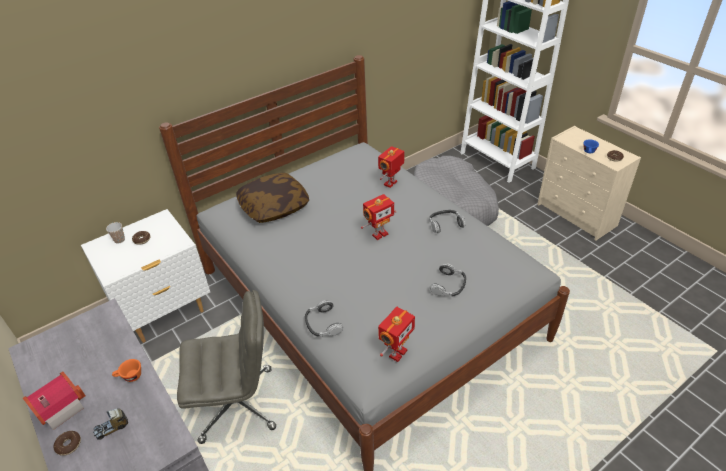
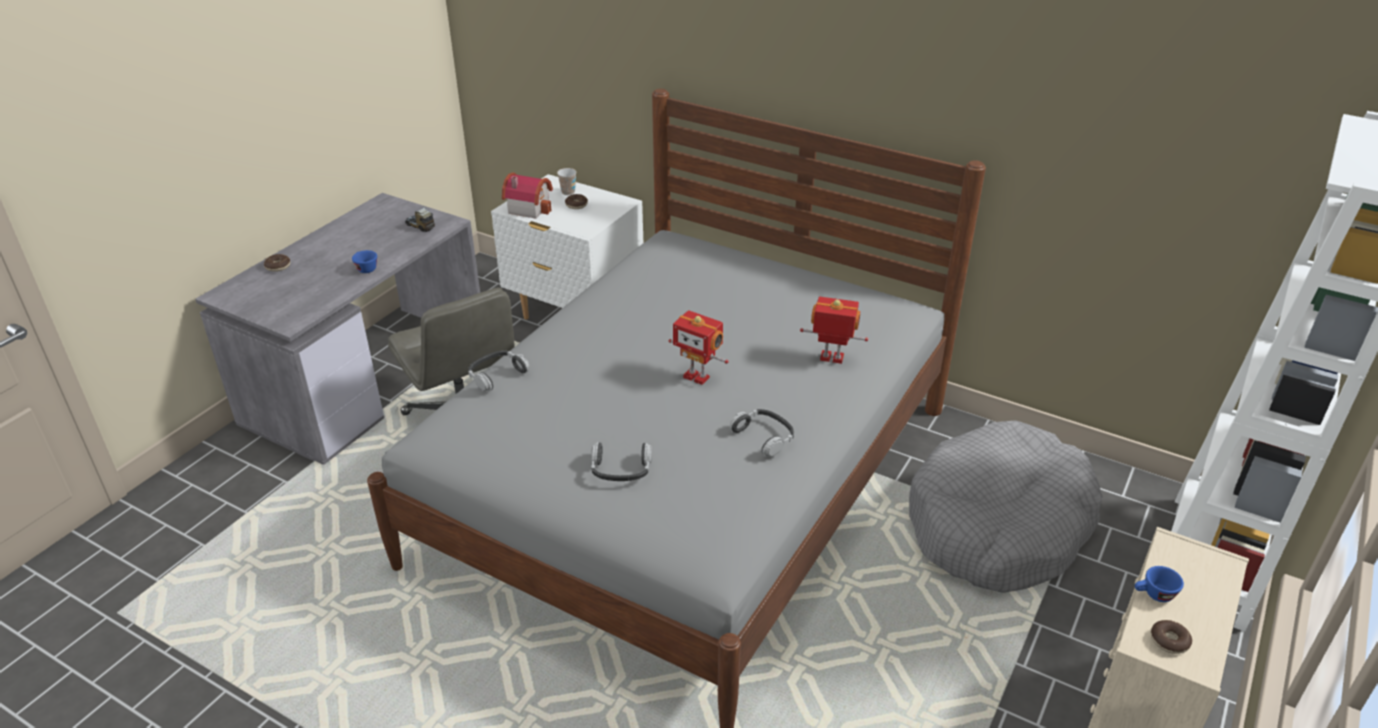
camera: 65 degrees right, 5 degrees down
toy house [23,372,86,430] -> toy house moved to [502,173,553,219]
toy truck [93,408,128,440] -> toy truck moved to [405,207,435,232]
orange cup [112,359,141,382] -> blue cup [352,250,377,273]
pillow [236,173,309,223] -> none
toy robot [378,307,415,362] -> none

